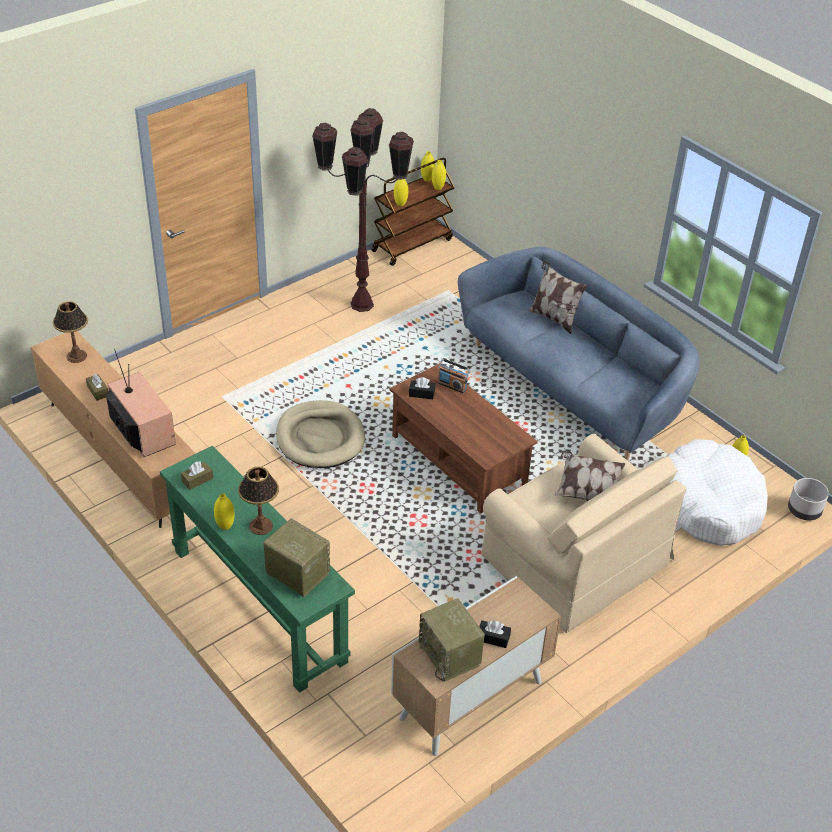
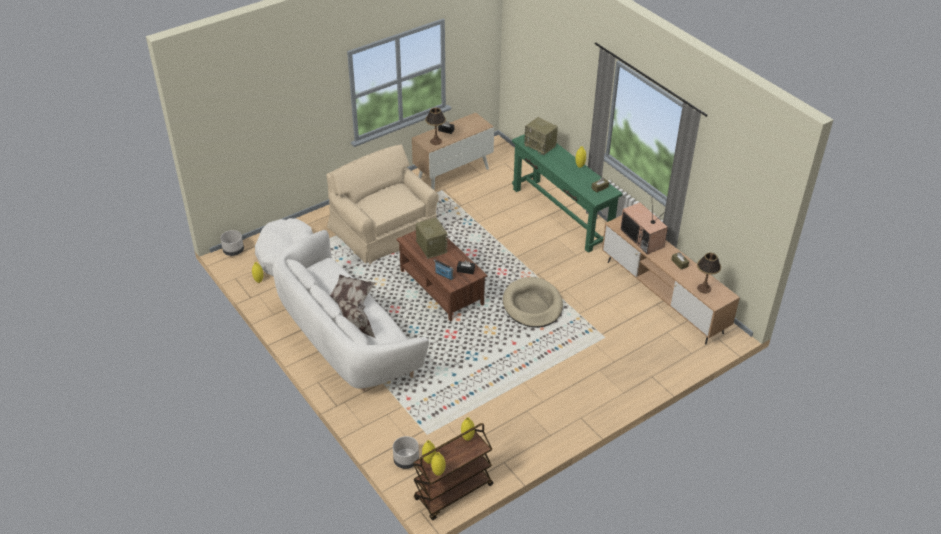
camera: 175 degrees left, 0 degrees up
table lamp [238,467,279,535] -> table lamp moved to [425,108,446,145]
brown floor lamp [312,108,414,312] -> none
radio [419,598,485,682] -> radio moved to [416,217,448,259]
blue sofa [458,247,699,461] -> white sofa [273,230,429,391]
pillow [555,451,625,501] -> pillow moved to [330,275,377,310]
none -> grey planter [393,436,419,469]

